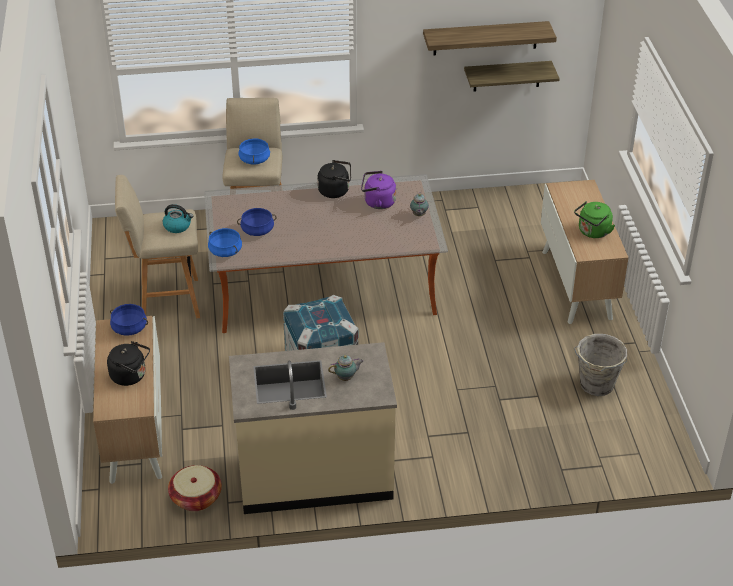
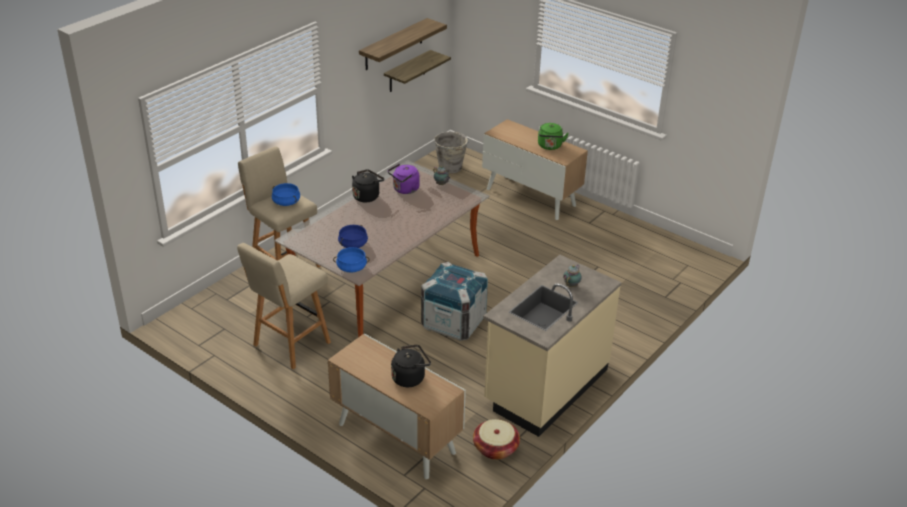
camera: 45 degrees left, 5 degrees down
blue cooking pot [110,304,148,336] -> none
kettle [163,204,193,233] -> none
grey bucket [574,334,627,396] -> grey bucket moved to [434,131,469,174]

